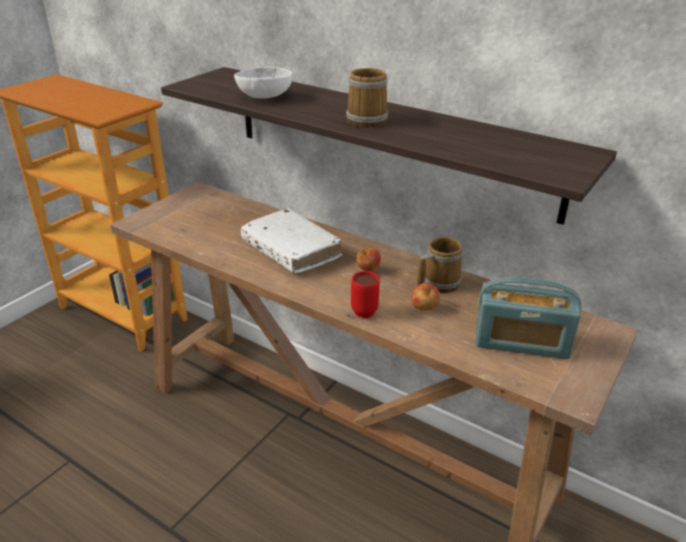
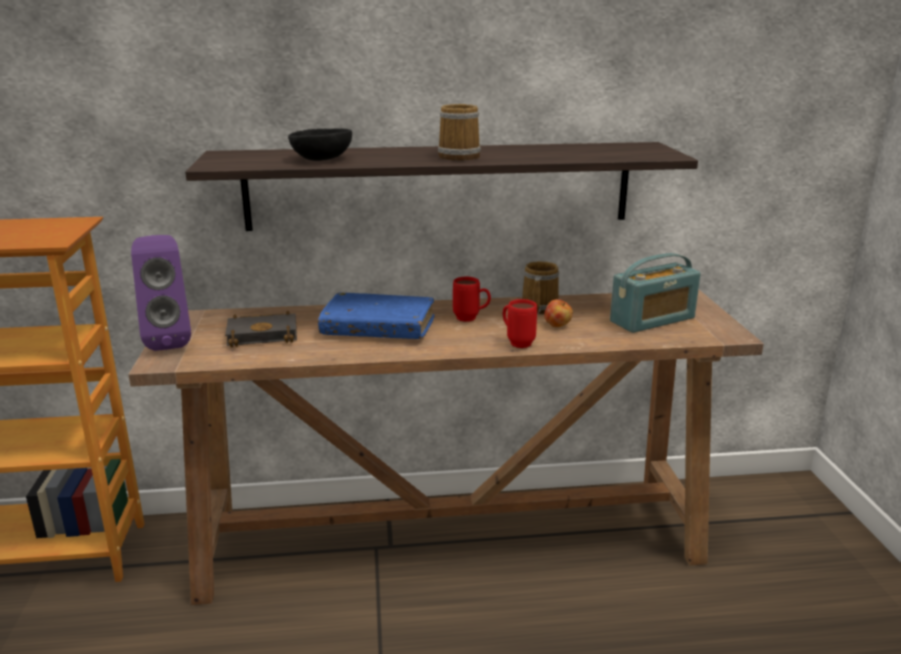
camera: 40 degrees left, 10 degrees down
white bowl [234,67,292,99] -> black bowl [288,128,352,161]
white book [241,209,342,274] -> blue book [318,292,434,339]
apple [357,247,381,271] -> red mug [453,277,491,322]
none -> purple speaker [131,235,191,351]
none -> black book [225,310,297,347]

